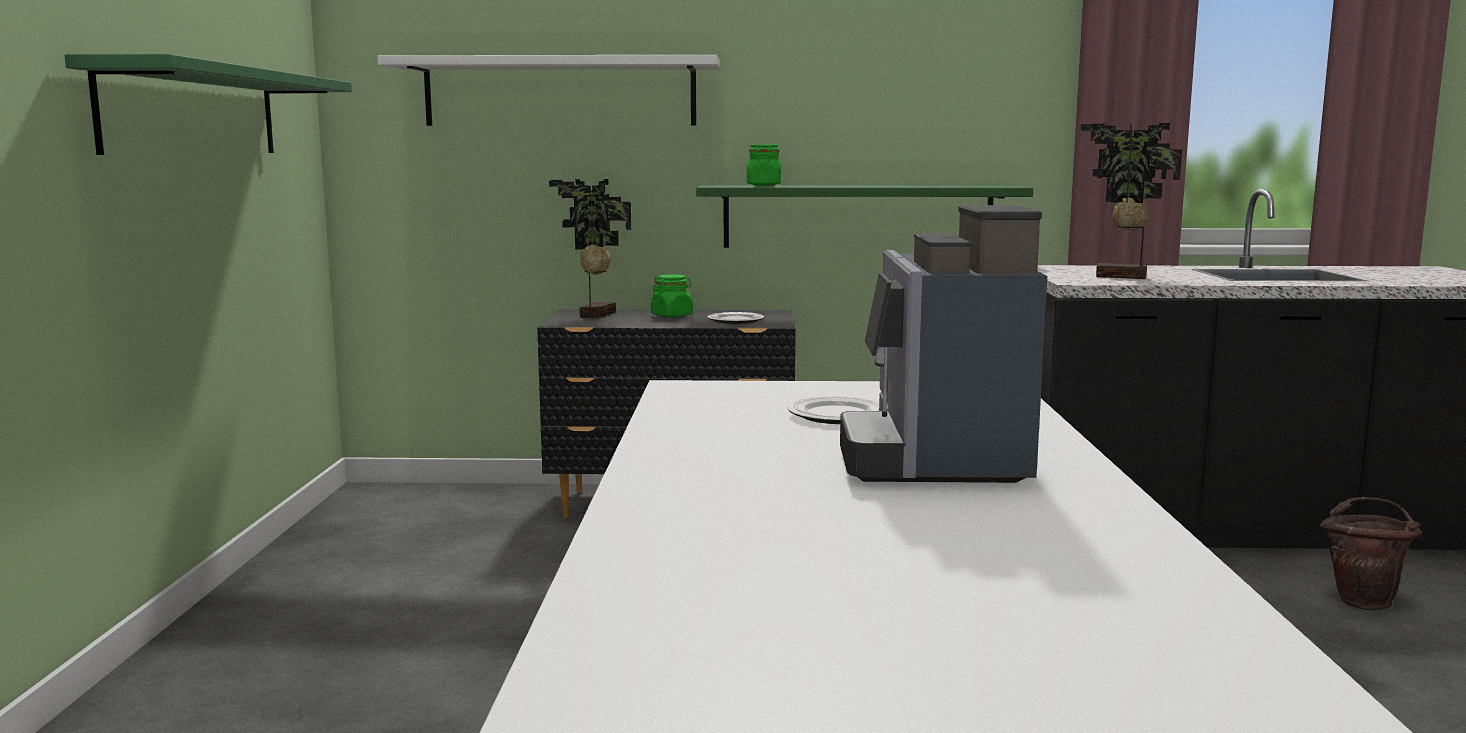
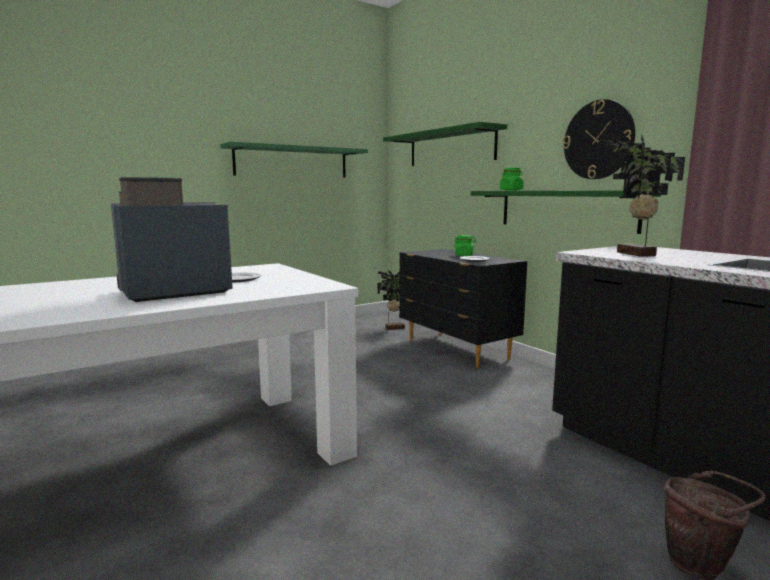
camera: 55 degrees right, 0 degrees up
white shelf [377,55,720,126] -> green shelf [383,122,507,166]
potted plant [549,179,631,318] -> potted plant moved to [378,270,405,330]
none -> wall clock [563,99,635,179]

